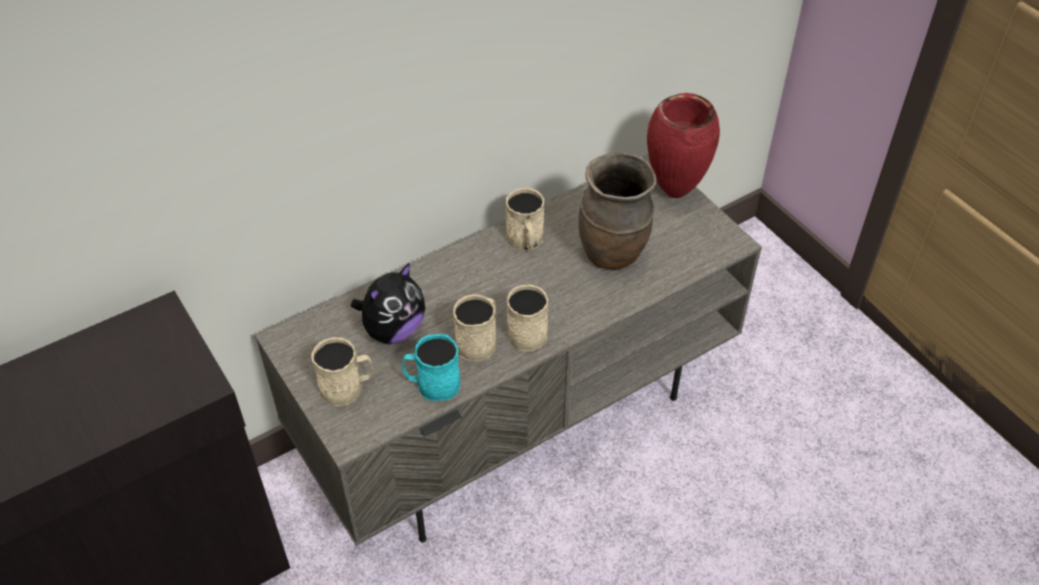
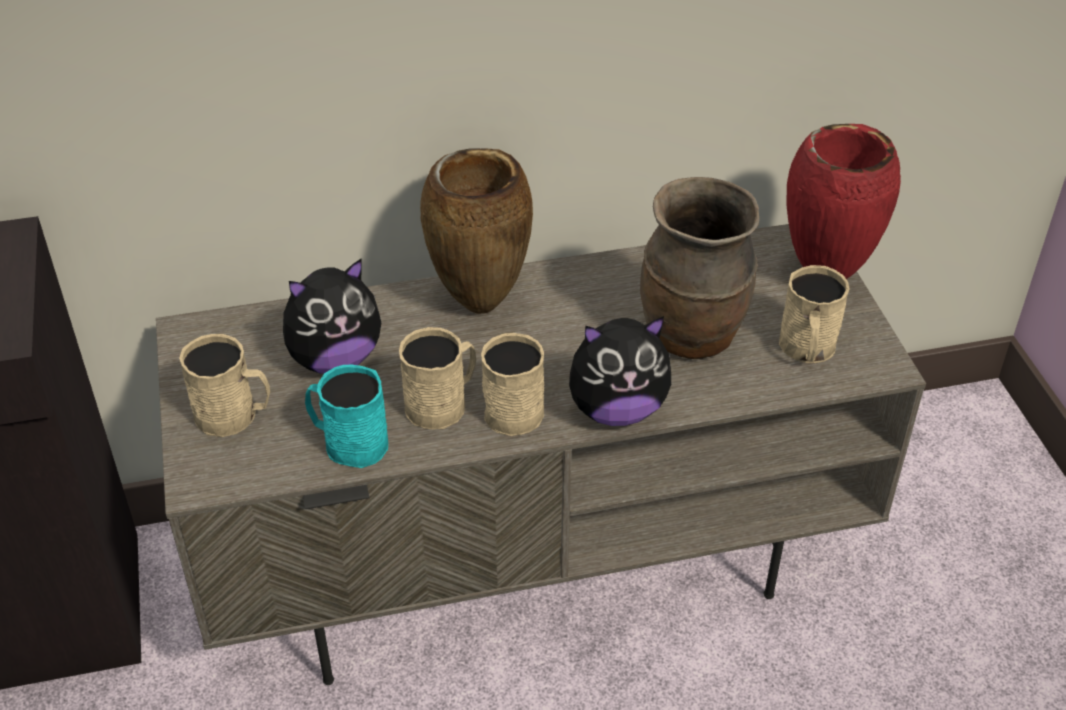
camera: 20 degrees right, 5 degrees down
beige mug [506,188,544,251] -> beige mug moved to [779,265,849,363]
none -> brown vase [420,149,533,314]
none -> plush toy [569,316,672,426]

